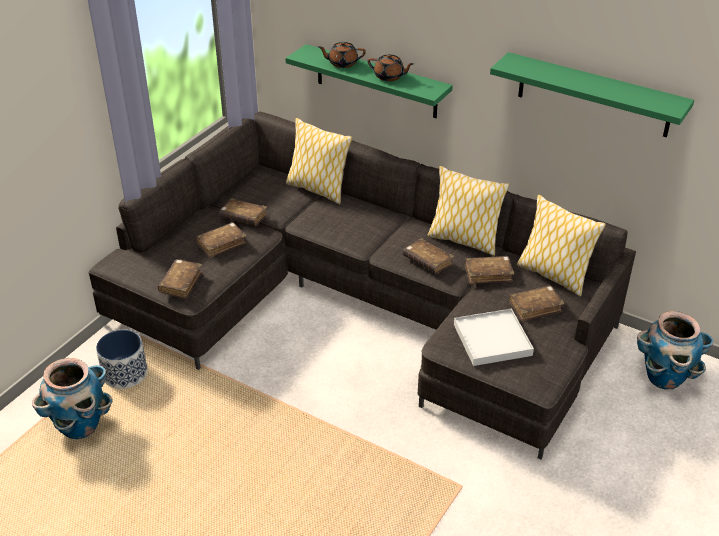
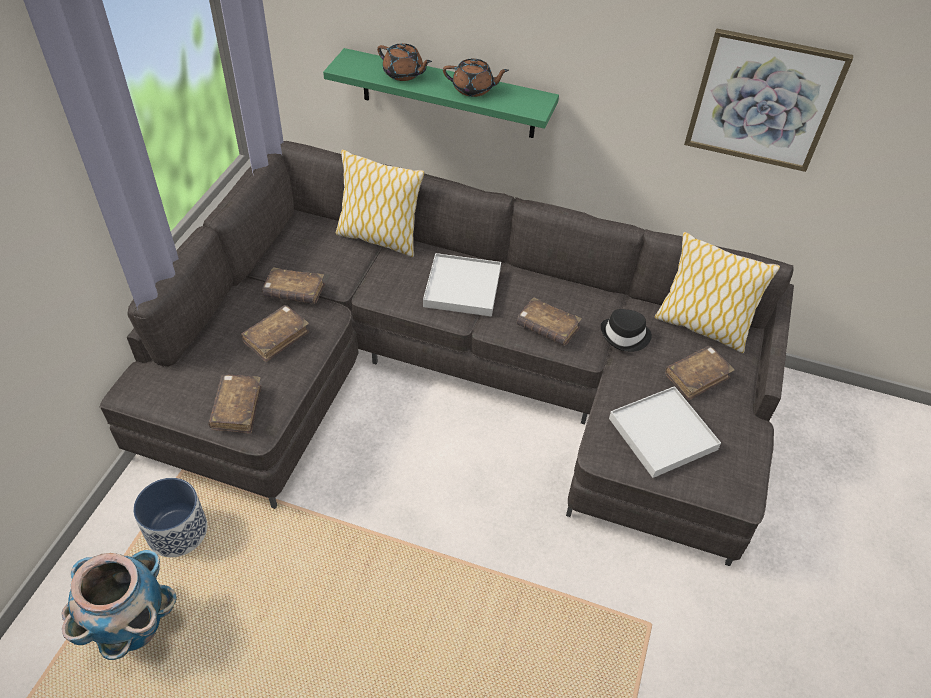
camera: 15 degrees left, 10 degrees up
brown teapot [318,41,366,68] -> brown teapot turned 135 degrees counterclockwise [377,43,432,81]
pillow [428,166,509,256] -> none
brown book [465,256,514,284] -> black hat [601,309,652,352]
green shelf [490,52,694,138] -> picture [684,28,853,172]
planter [637,311,713,390] -> none
none -> white tray [423,253,501,317]

